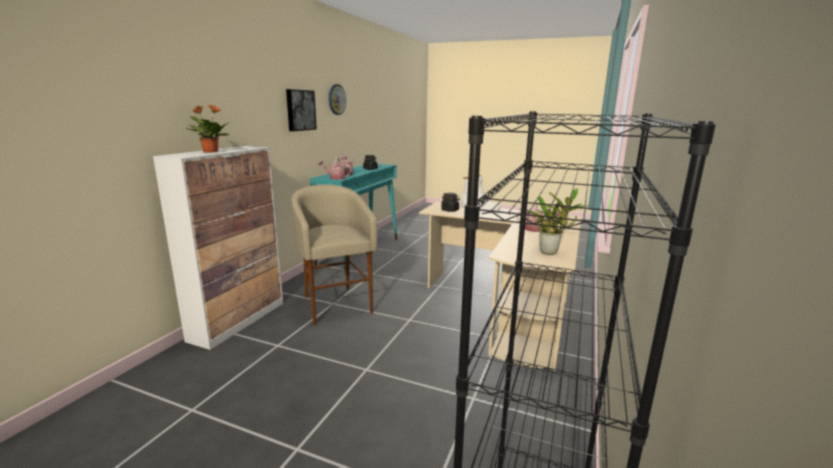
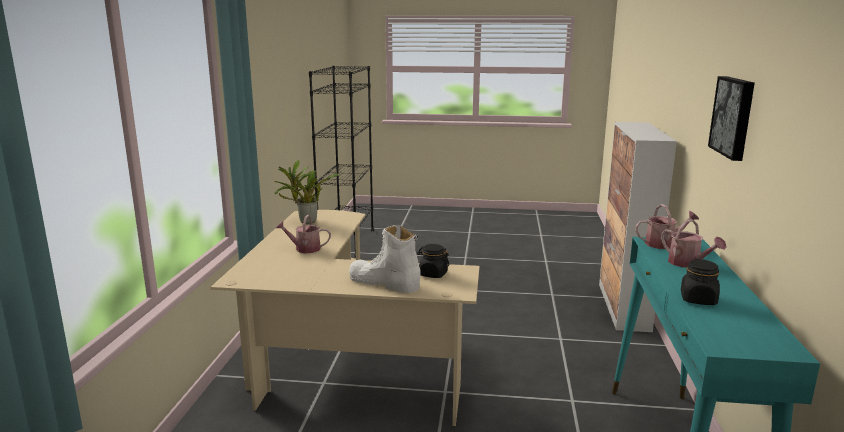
camera: 165 degrees right, 0 degrees up
potted plant [186,104,229,153] -> none
beige stool [291,185,377,326] -> none
wall clock [328,84,346,115] -> none

